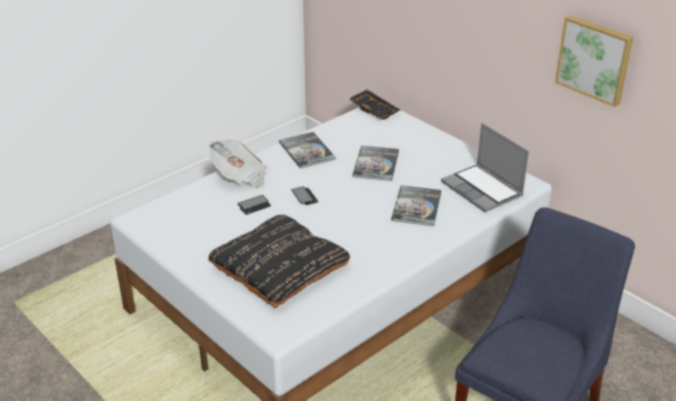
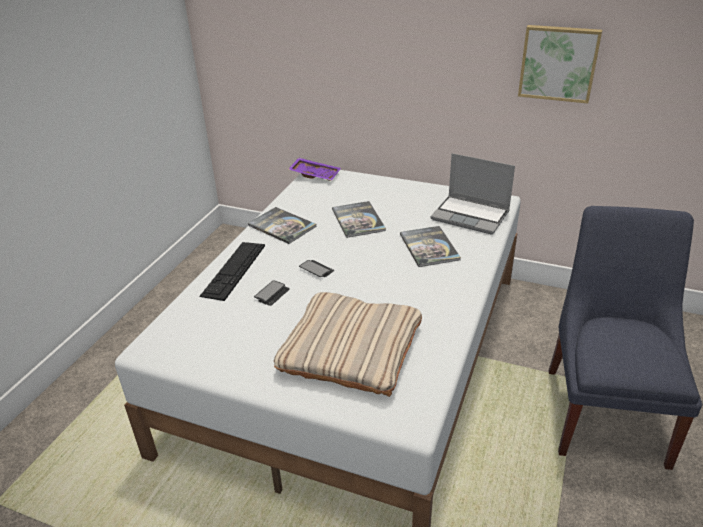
camera: 25 degrees left, 0 degrees up
black pillow [208,215,350,308] -> beige pillow [274,292,422,397]
newspaper [209,140,267,188] -> keyboard [199,242,265,301]
black tray [349,89,400,120] -> purple tray [289,158,341,181]

